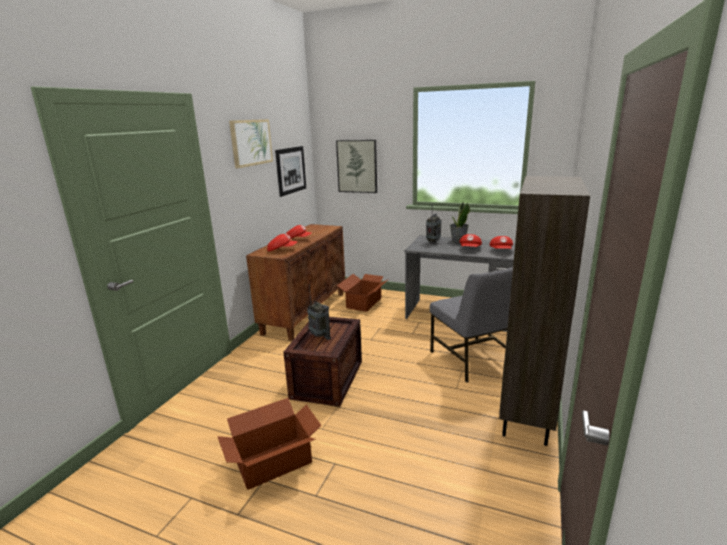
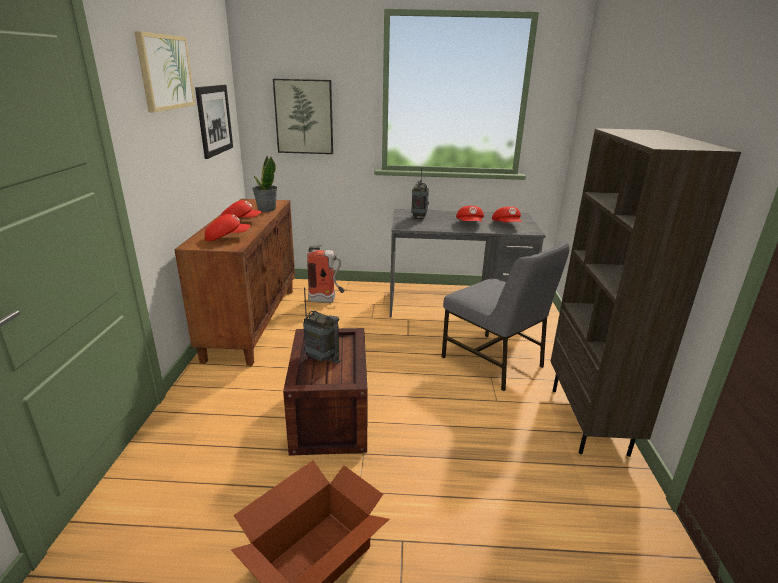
camera: 20 degrees left, 5 degrees up
cardboard box [337,274,389,312] -> fire extinguisher [307,245,345,303]
potted plant [450,202,470,243] -> potted plant moved to [252,156,277,212]

